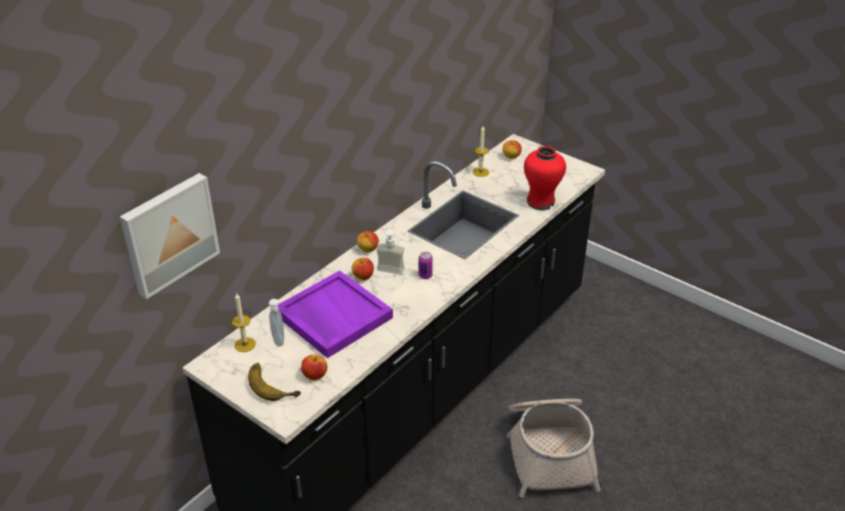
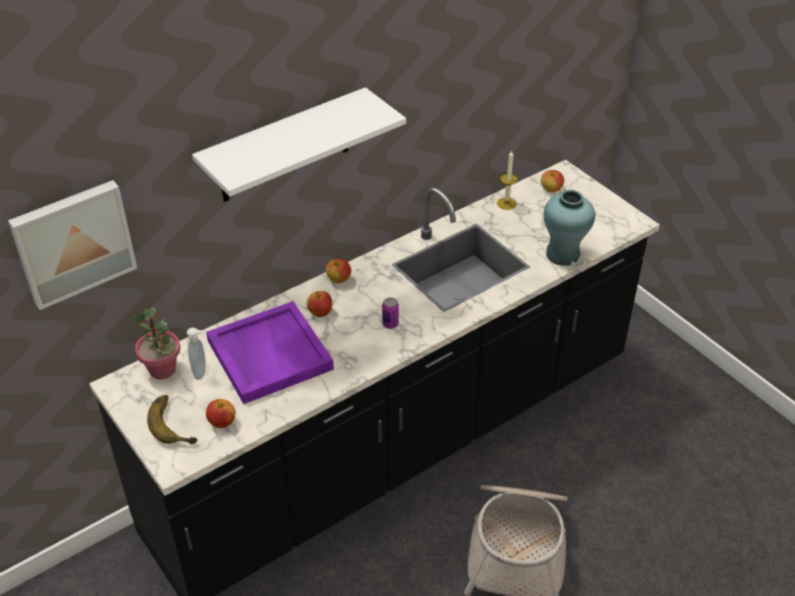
camera: 15 degrees right, 5 degrees up
candle [232,293,256,352] -> potted plant [132,307,180,380]
soap dispenser [376,229,405,275] -> none
red vase [524,146,566,210] -> turquoise vase [544,190,595,266]
none -> white shelf [192,87,406,202]

